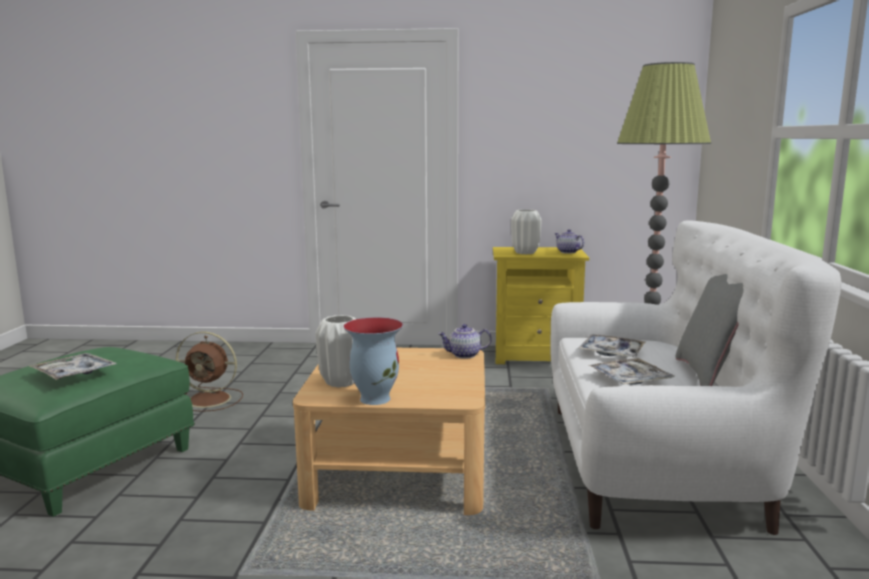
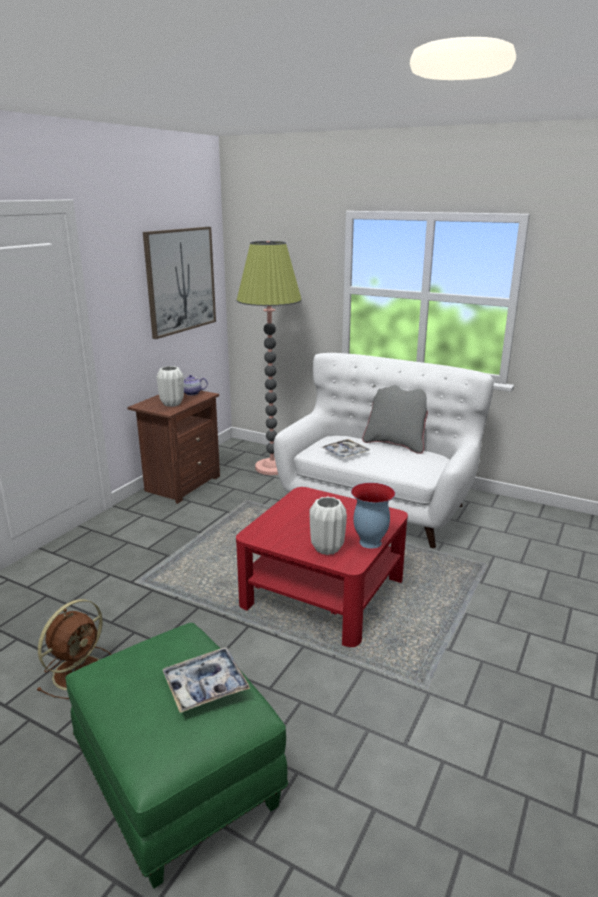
camera: 65 degrees left, 10 degrees up
beige coffee table [293,348,485,515] -> red coffee table [236,487,408,647]
teapot [438,324,492,359] -> none
yellow nightstand [493,247,589,364] -> brown nightstand [127,391,220,504]
tray [588,358,674,385] -> none
none -> picture [143,227,216,339]

